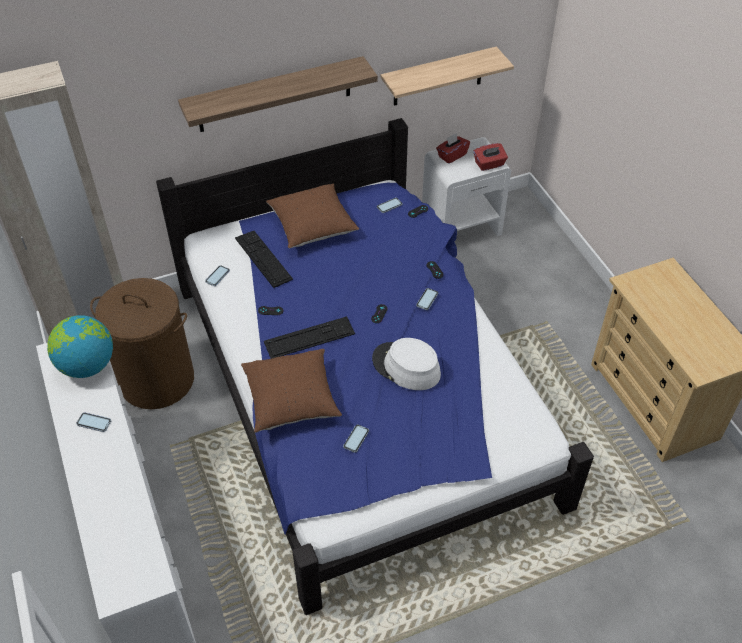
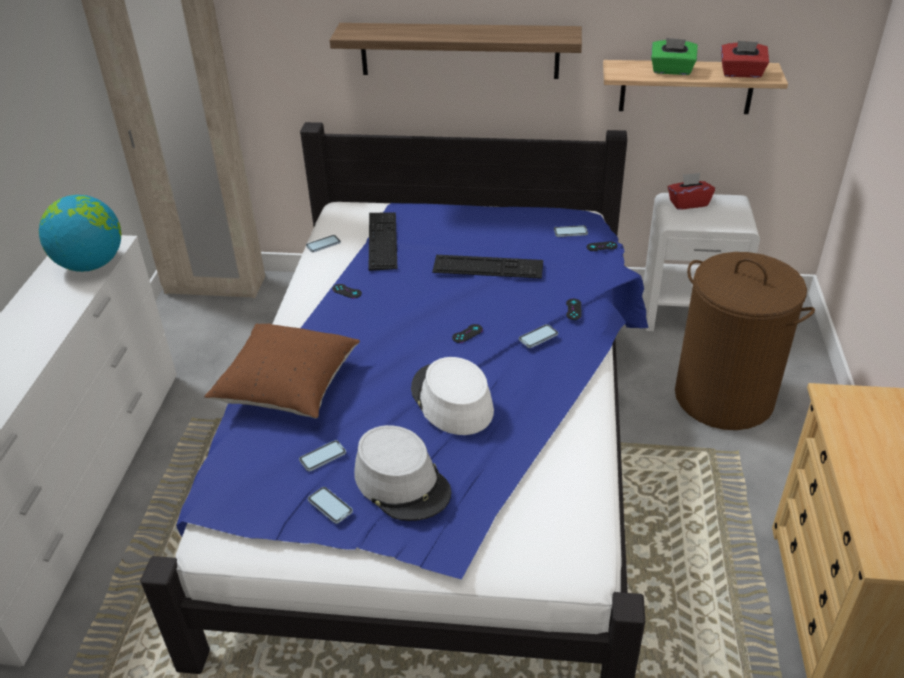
camera: 30 degrees right, 10 degrees down
phone [76,412,111,432] -> phone moved to [308,487,353,524]
brown laundry basket [90,278,194,409] -> brown laundry basket moved to [675,252,815,430]
keyboard [264,316,355,359] -> keyboard moved to [432,255,543,279]
brown pillow [266,184,359,248] -> none
red tissue box [474,143,508,171] -> red tissue box moved to [721,41,769,78]
none -> grey hat [354,425,451,521]
none -> green tissue box [651,38,698,75]

